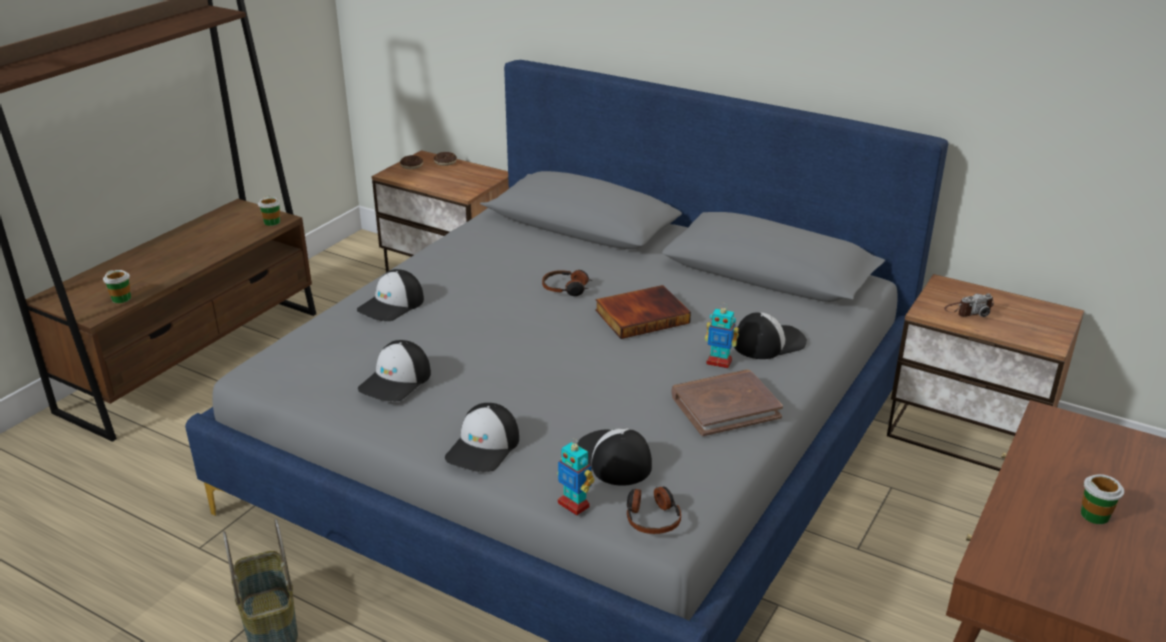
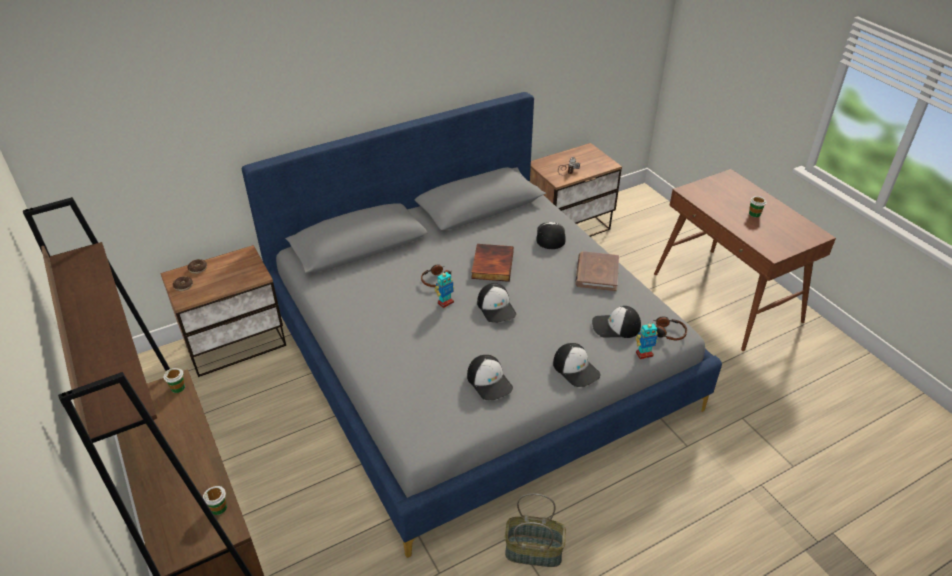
camera: 60 degrees left, 10 degrees up
cap [357,269,424,321] -> cap moved to [477,283,516,323]
toy robot [705,303,739,368] -> toy robot moved to [435,270,454,308]

